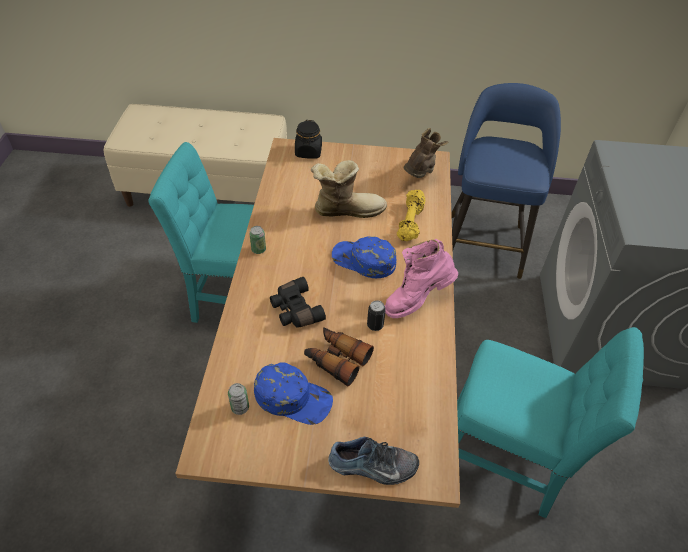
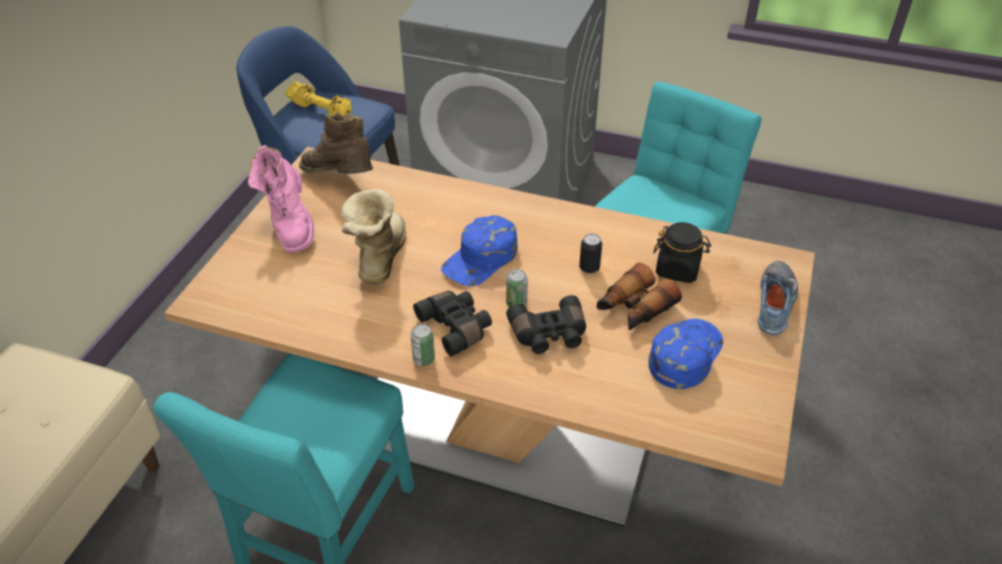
camera: 75 degrees left, 5 degrees down
can [228,383,249,415] -> can moved to [506,269,528,307]
black jar [295,120,322,159] -> black jar moved to [653,222,711,283]
pink boot [385,239,458,318] -> pink boot moved to [248,145,314,253]
yellow dumbbell [397,190,425,241] -> yellow dumbbell moved to [285,81,352,119]
none -> black binoculars [413,291,492,356]

